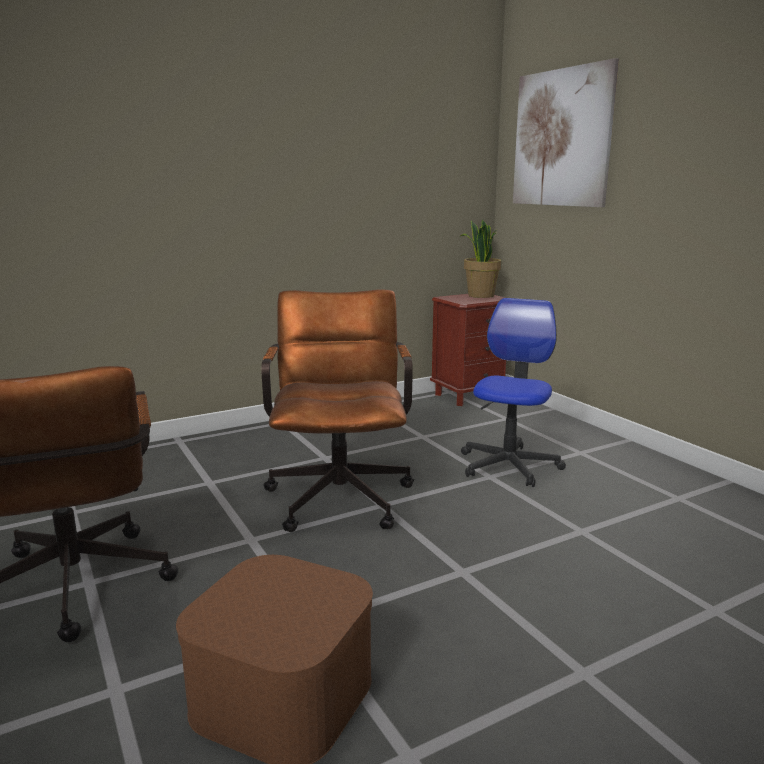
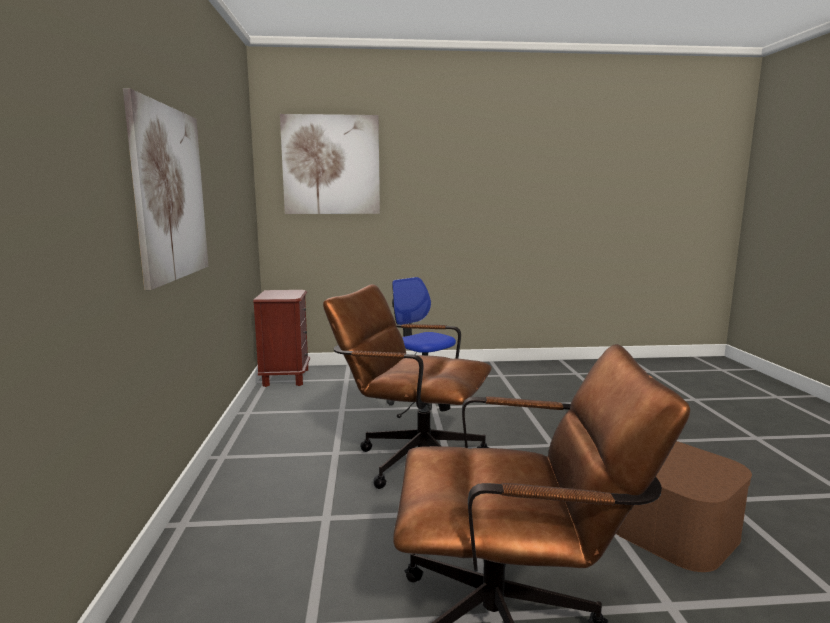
camera: 65 degrees left, 5 degrees down
potted plant [459,220,502,298] -> none
none -> picture [123,88,208,290]

